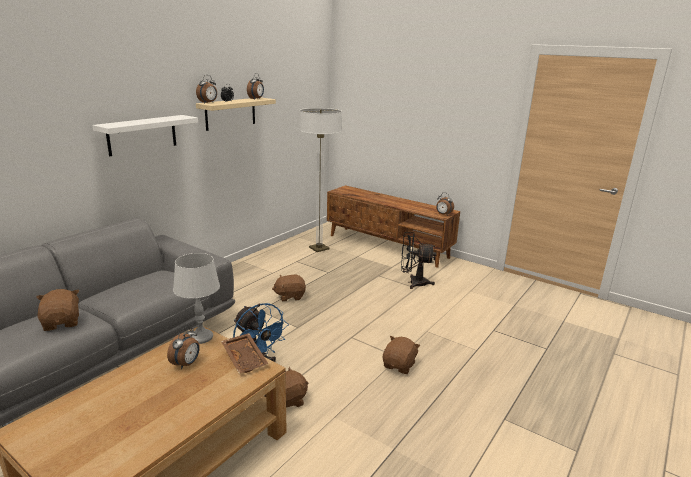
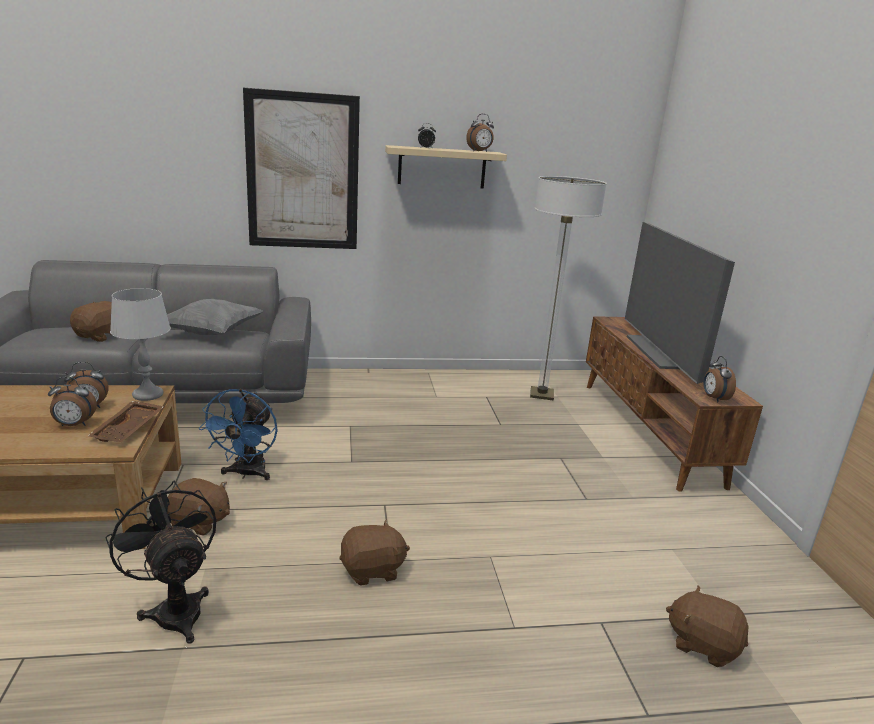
camera: 45 degrees right, 0 degrees up
white shelf [92,115,198,156] -> picture [243,88,360,249]
alarm clock [196,75,217,104] -> alarm clock moved to [48,377,97,426]
brown plush toy [272,275,306,301] -> brown plush toy moved to [666,585,749,667]
black fan [401,232,436,289] -> black fan moved to [105,480,216,644]
none -> grey pillow [167,299,263,335]
none -> television [625,222,735,384]

